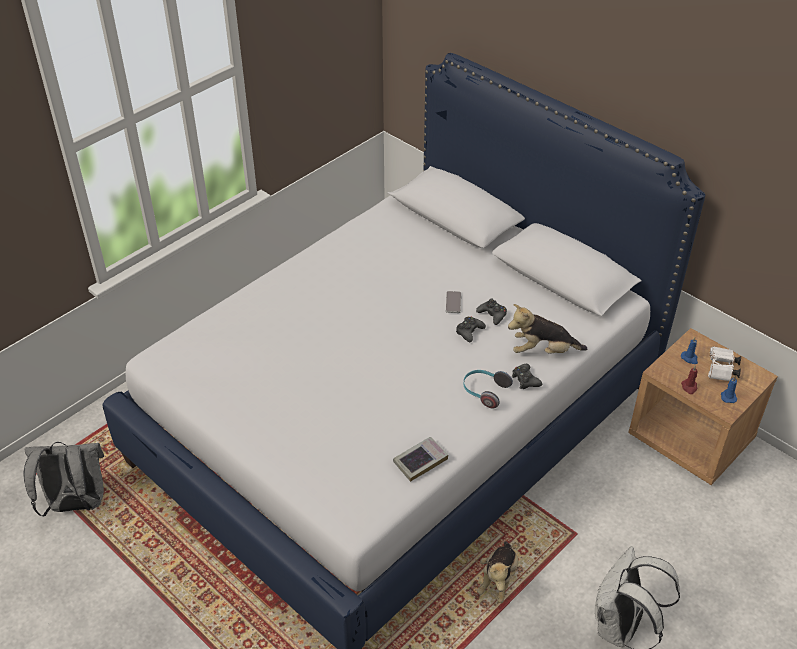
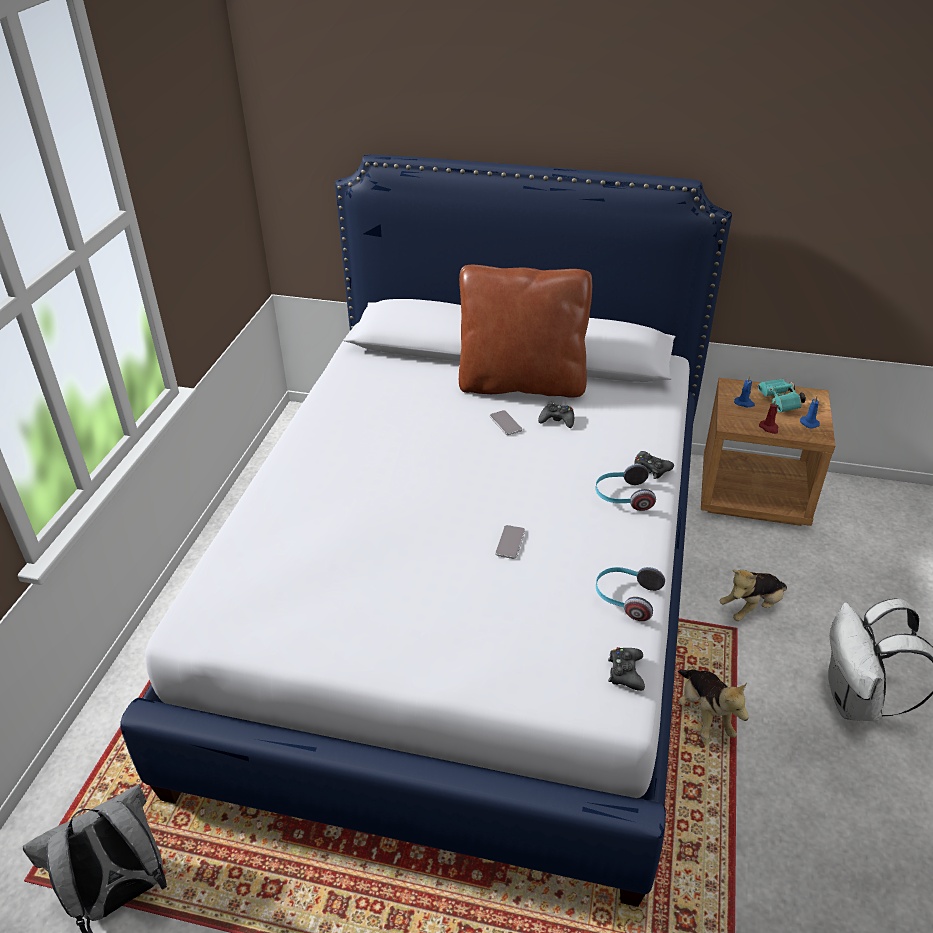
camera: 30 degrees left, 5 degrees down
book [393,437,449,482] -> headphones [596,567,665,621]
black game controller [456,316,486,342] -> black game controller moved to [608,647,645,691]
plush toy [508,304,587,354] -> plush toy moved to [720,570,787,621]
white binoculars [708,346,741,381] -> turquoise binoculars [757,379,806,413]
none -> brown pillow [459,265,592,398]
none -> phone [495,525,525,559]

